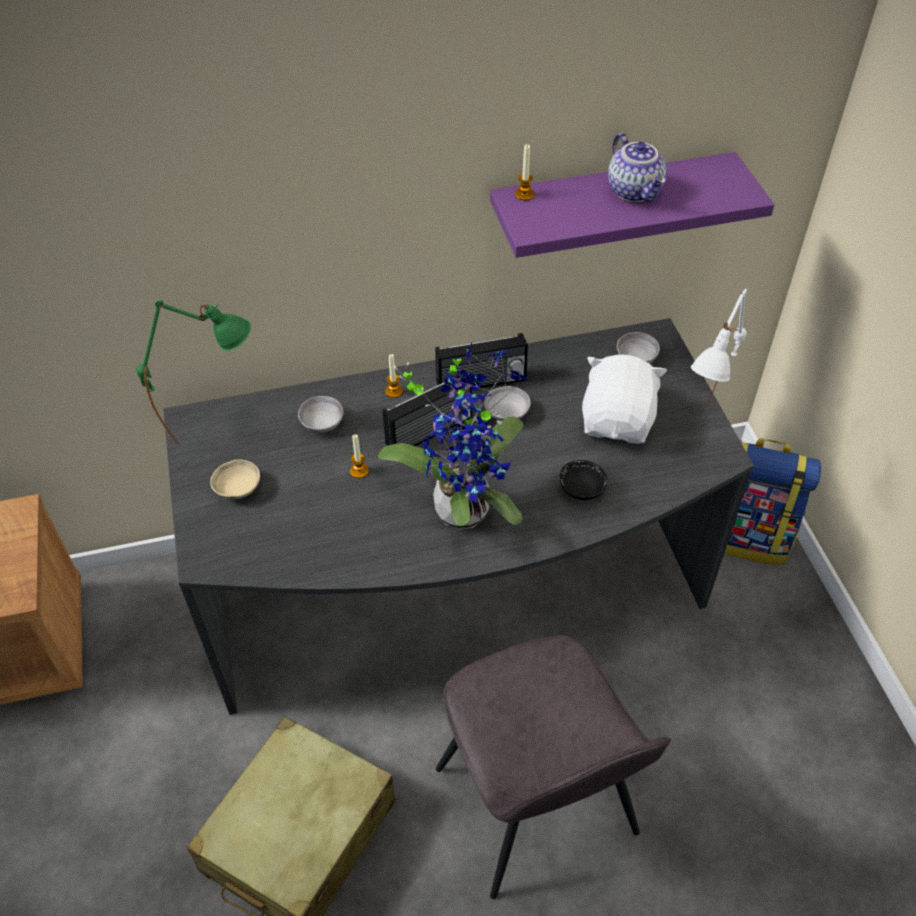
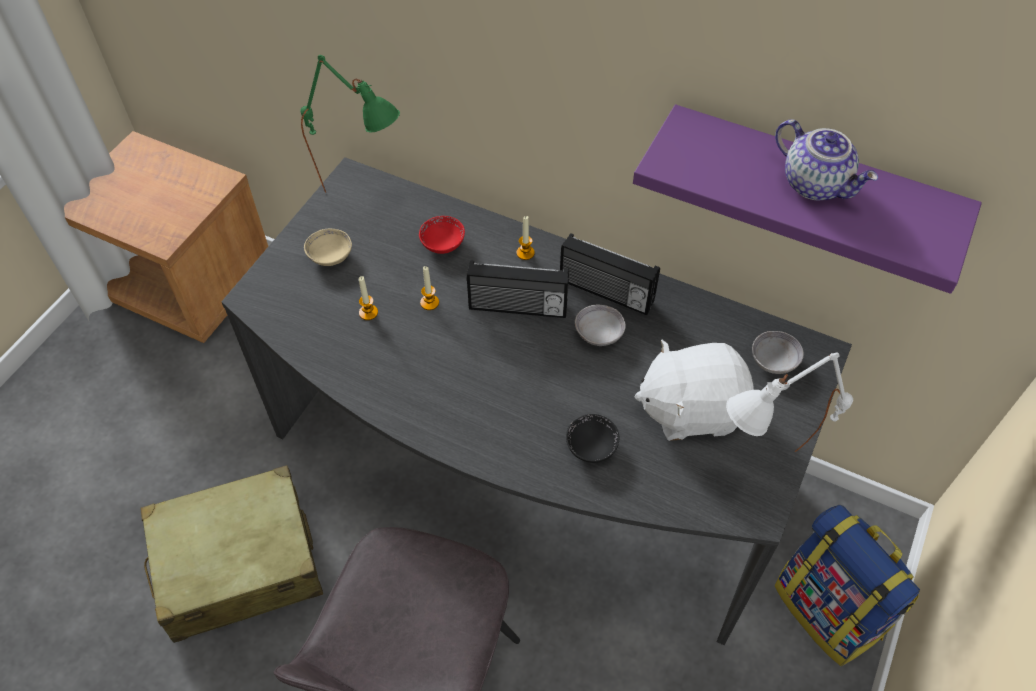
camera: 40 degrees right, 5 degrees up
grey bowl [298,396,343,433] -> red bowl [419,216,465,254]
potted plant [378,341,528,530] -> none
candle [515,144,534,201] -> candle moved to [359,276,378,320]
white plush toy [582,354,667,444] -> white plush toy turned 150 degrees counterclockwise [635,340,754,441]
teapot [608,133,666,202] -> teapot turned 60 degrees counterclockwise [775,120,878,200]

